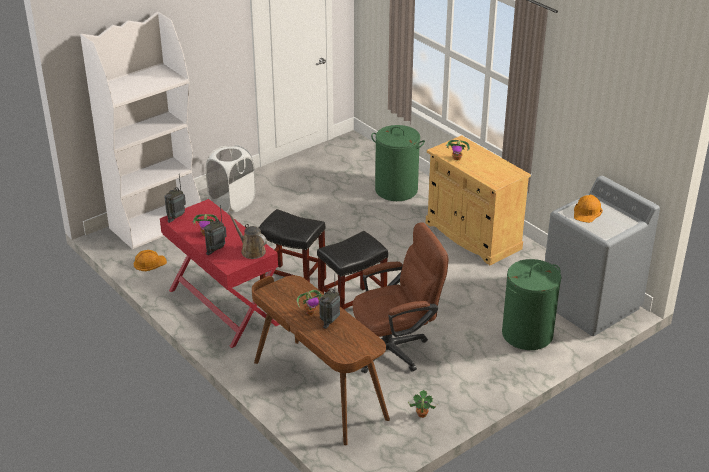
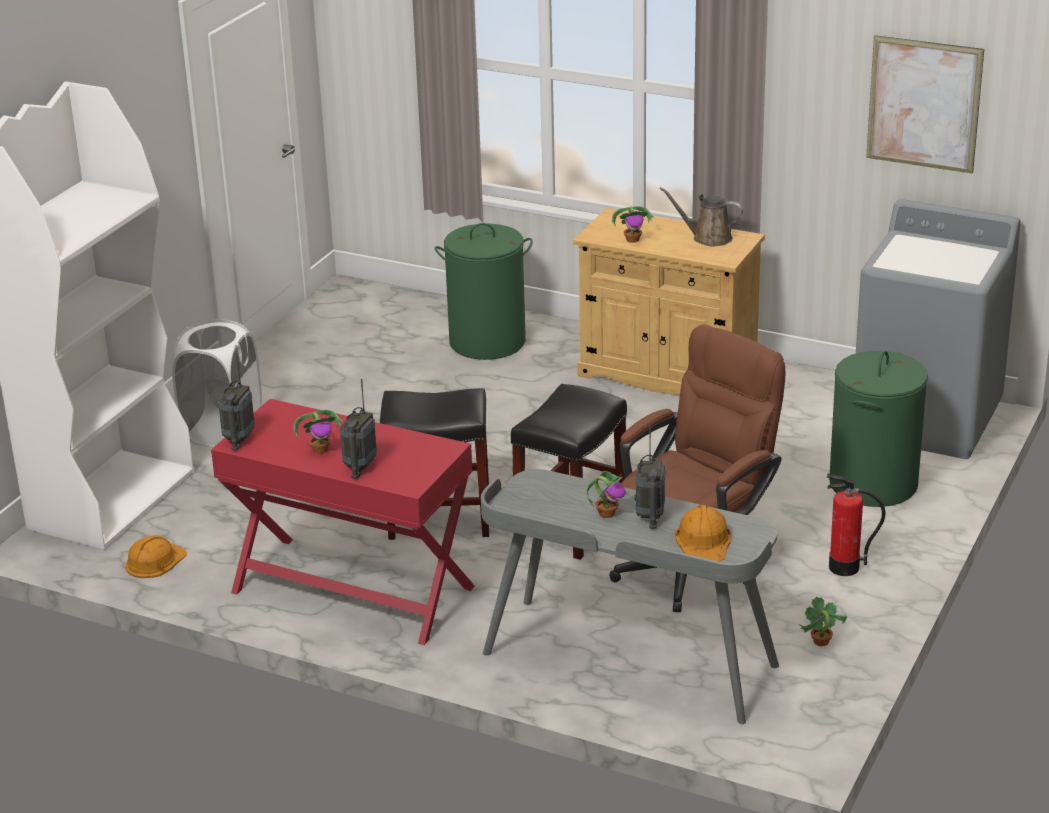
camera: 25 degrees left, 5 degrees down
brown watering can [228,212,267,259] -> brown watering can moved to [660,187,743,246]
brown desk [252,275,390,445] -> grey desk [481,469,779,724]
orange hard hat [574,195,603,223] -> orange hard hat moved to [675,505,731,561]
none -> fire extinguisher [827,474,885,576]
none -> picture [866,35,984,174]

